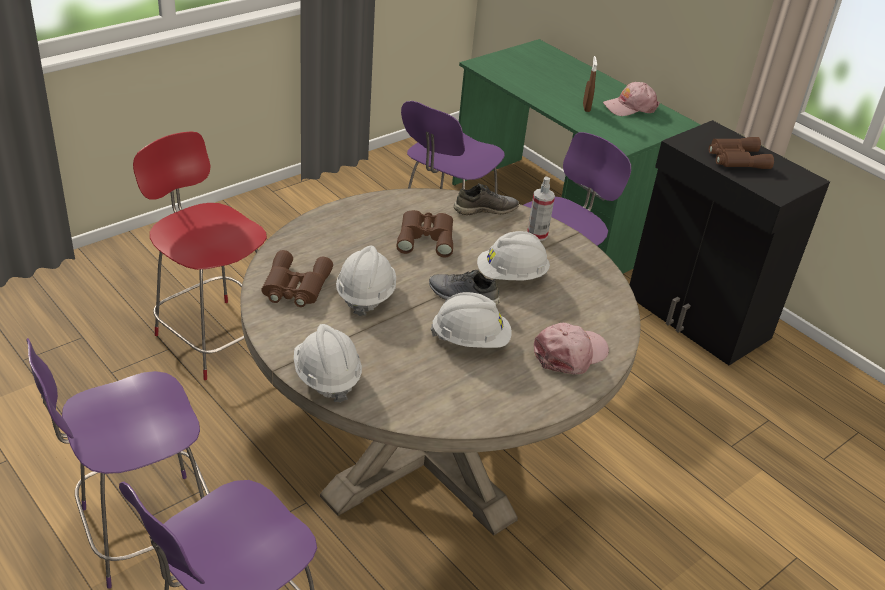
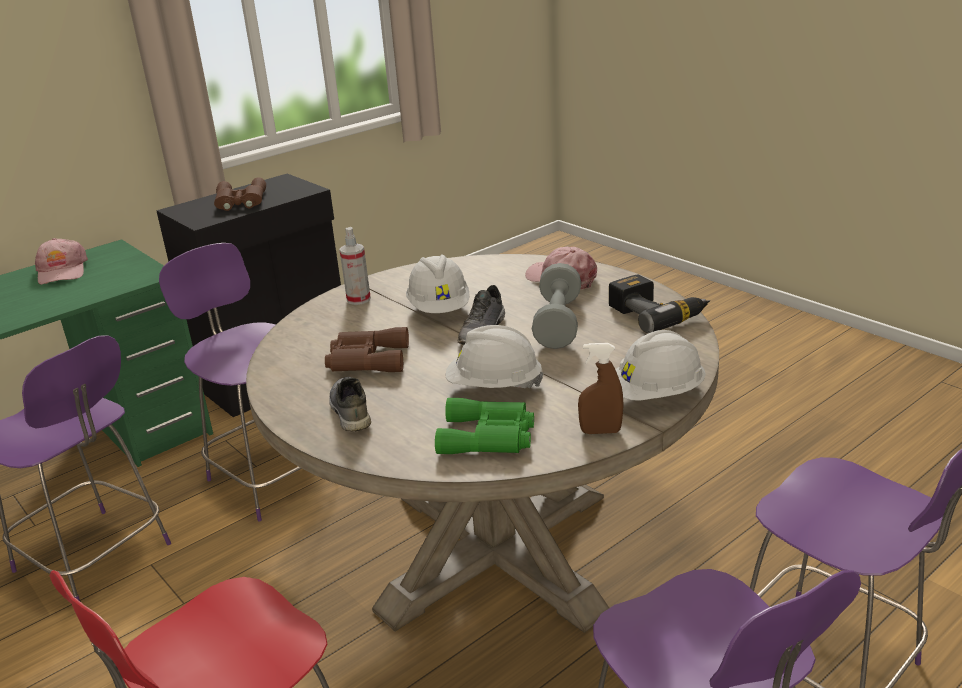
camera: 85 degrees left, 10 degrees down
brown binoculars [262,250,333,307] -> green binoculars [435,398,534,454]
white hard hat [431,292,512,348] -> grey dumbbell [532,263,581,349]
grey shoe [454,183,519,215] -> grey shoe moved to [329,377,371,432]
brown spray bottle [583,56,597,112] -> brown spray bottle moved to [578,343,624,434]
none -> power drill [609,274,710,333]

